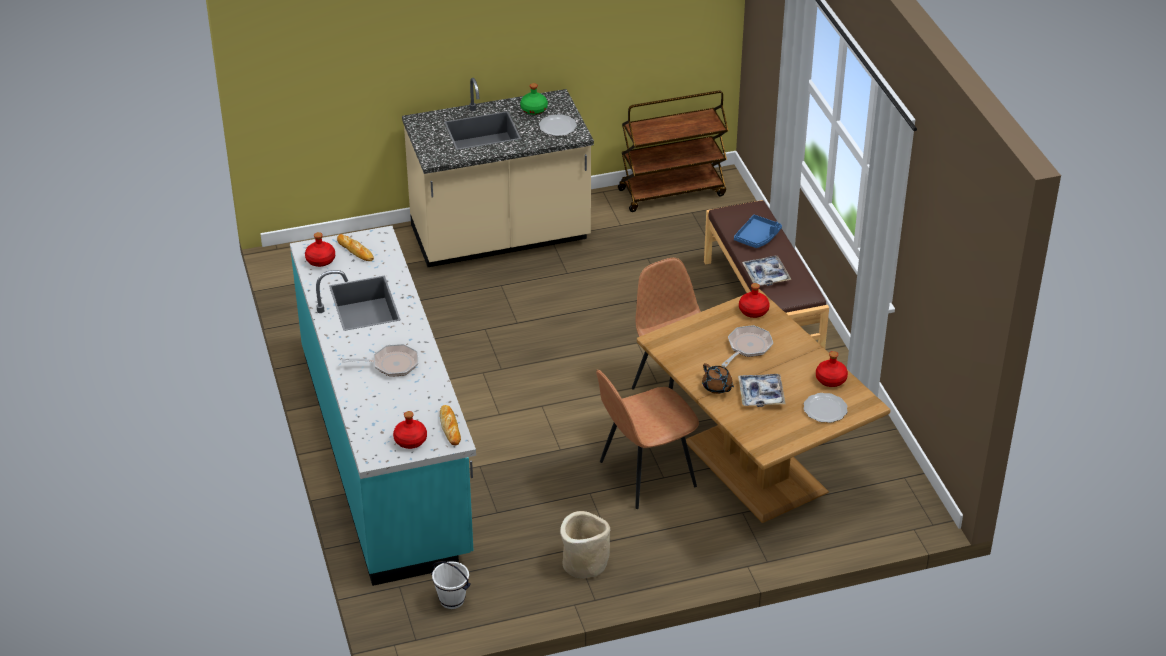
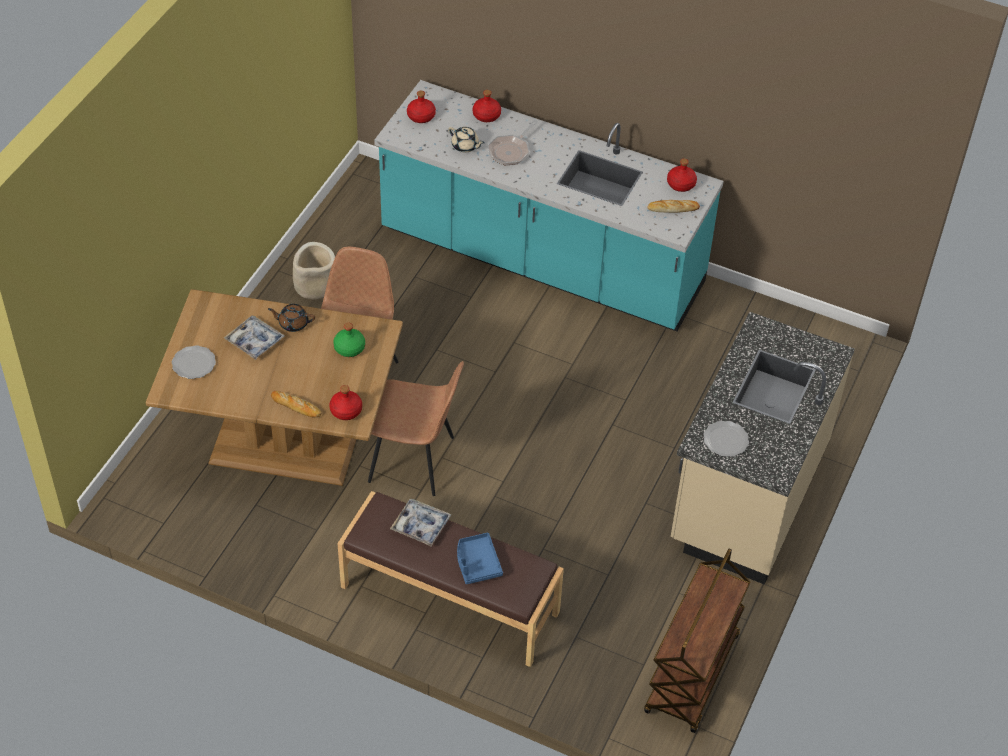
camera: 130 degrees right, 10 degrees up
white bucket [431,561,471,609] -> none
bread [440,405,461,445] -> bread moved to [271,391,322,417]
green bottle [520,83,548,115] -> green bottle moved to [333,323,365,357]
frying pan [721,325,773,367] -> none
red bottle [816,351,848,387] -> red bottle moved to [473,90,501,122]
none -> beige teapot [448,127,485,153]

